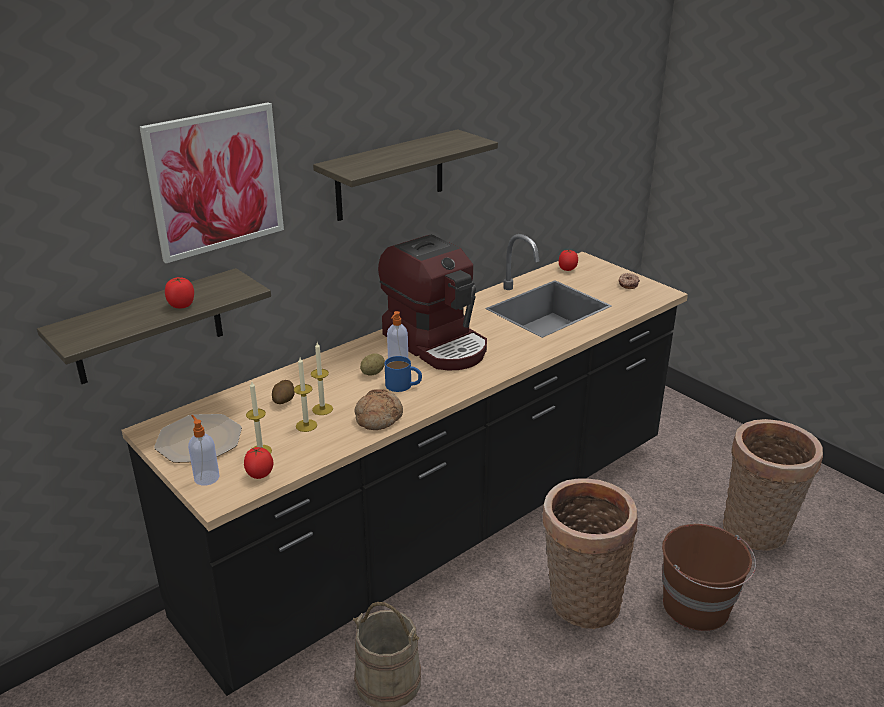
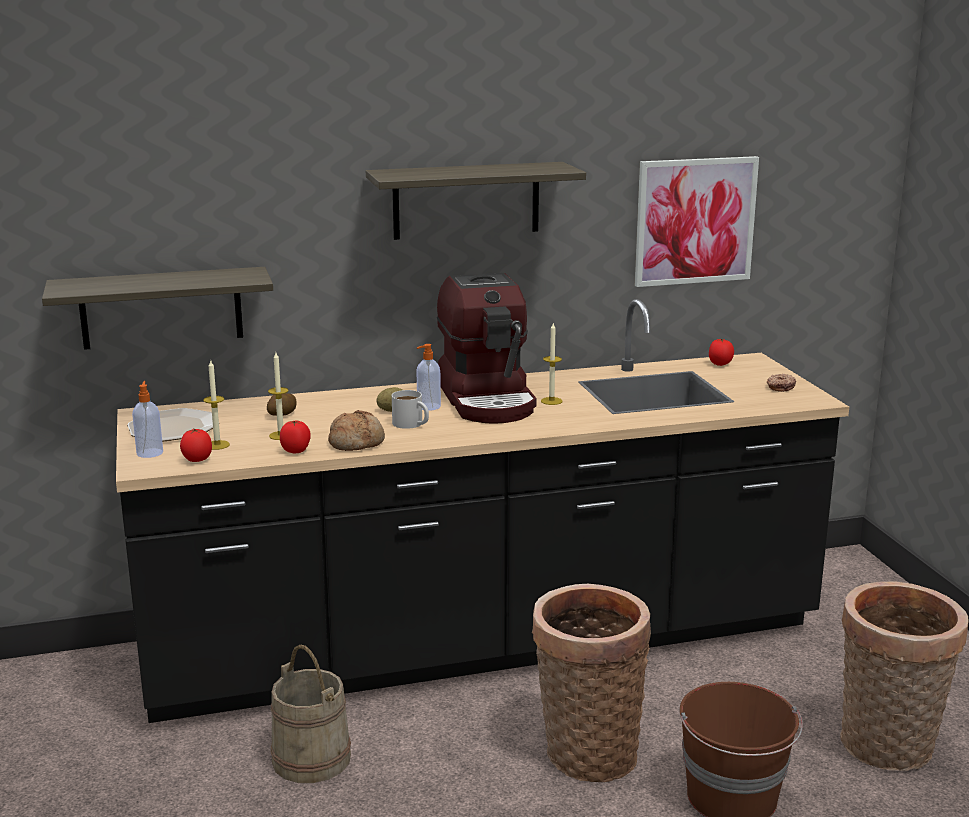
camera: 25 degrees right, 10 degrees down
picture [140,102,284,263] -> picture moved to [635,156,759,287]
tomato [165,277,194,308] -> tomato moved to [280,421,311,453]
candle [311,342,333,415] -> candle moved to [541,323,562,405]
blue mug [385,356,422,392] -> white mug [392,390,429,429]

